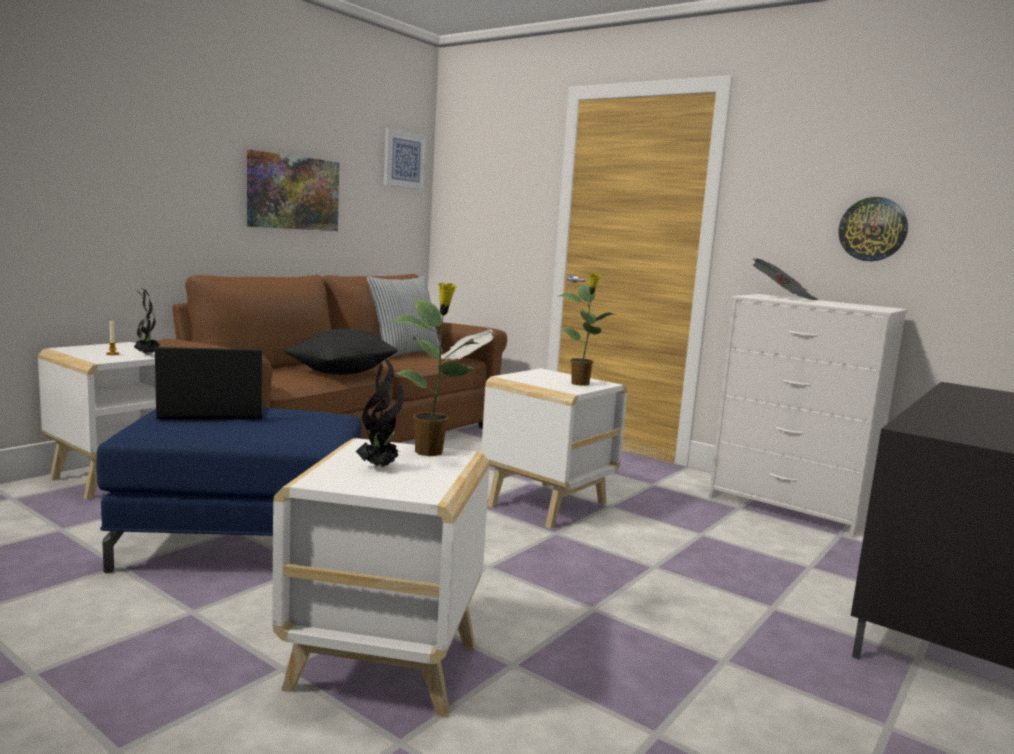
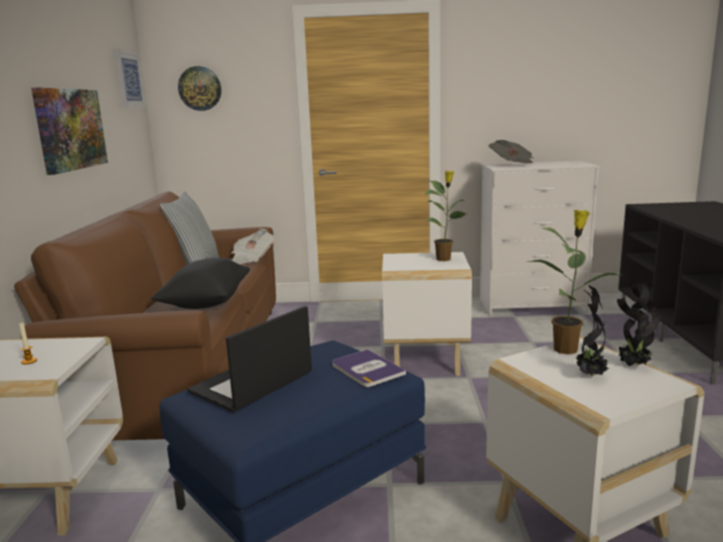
camera: 35 degrees left, 5 degrees up
potted plant [134,289,160,355] -> potted plant moved to [617,280,660,367]
wall clock [838,197,908,261] -> wall clock moved to [178,66,221,111]
none -> book [332,349,406,387]

